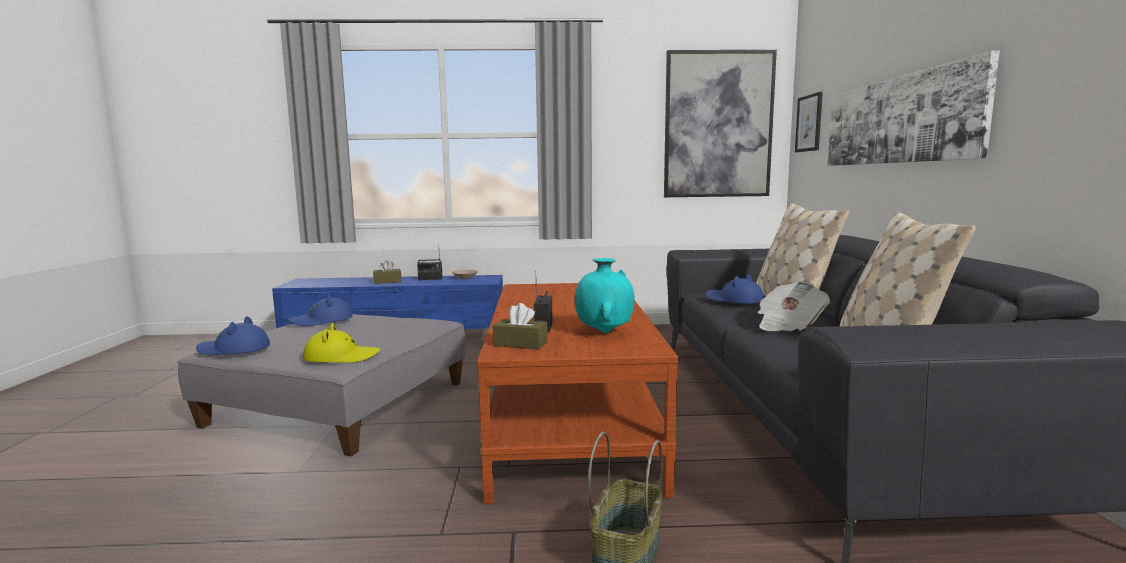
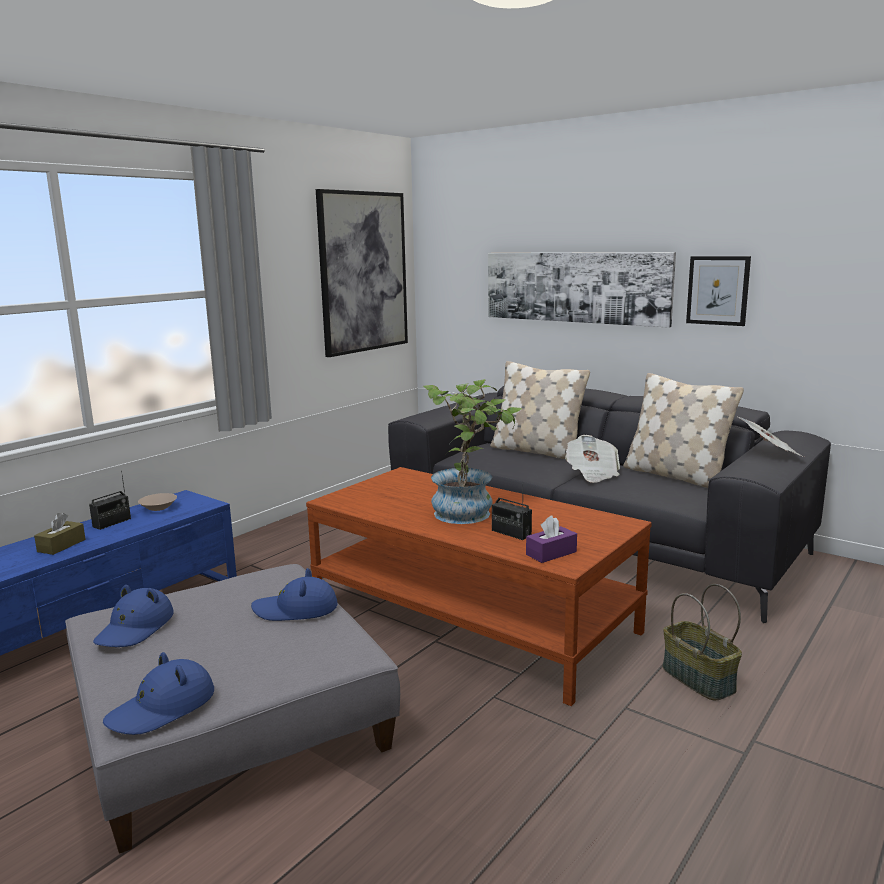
camera: 50 degrees left, 5 degrees up
yellow hat [303,323,380,363] -> none
brown tissue box [493,303,548,350] -> purple tissue box [526,515,577,563]
turquoise vase [575,258,635,333] -> none
blue hat [706,274,764,304] -> blue hat moved to [251,568,338,621]
picture [795,92,823,152] -> picture moved to [686,256,751,326]
none -> potted plant [423,379,522,524]
none -> newspaper [736,416,804,457]

